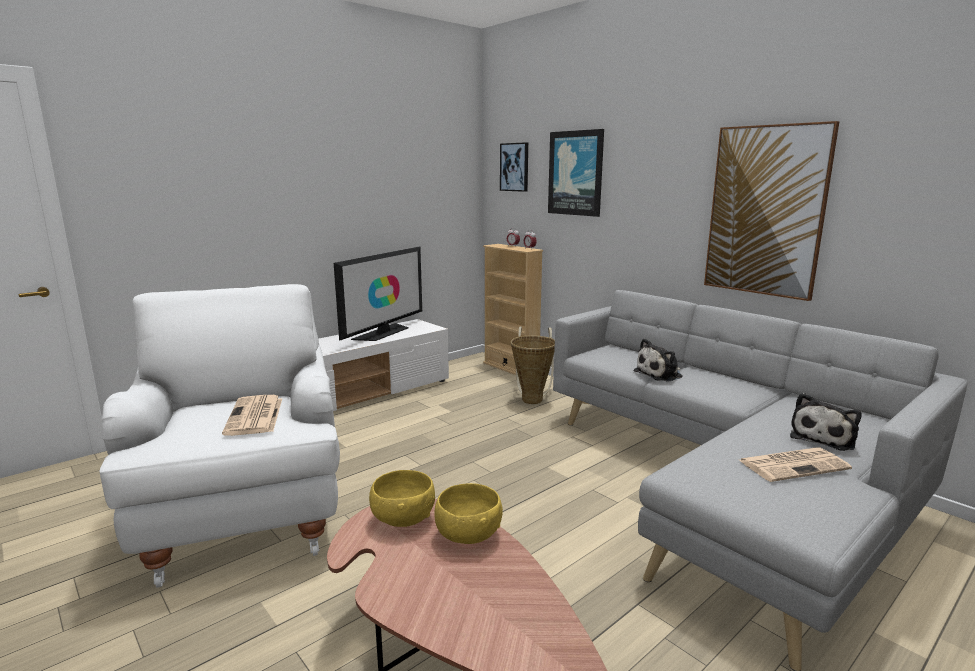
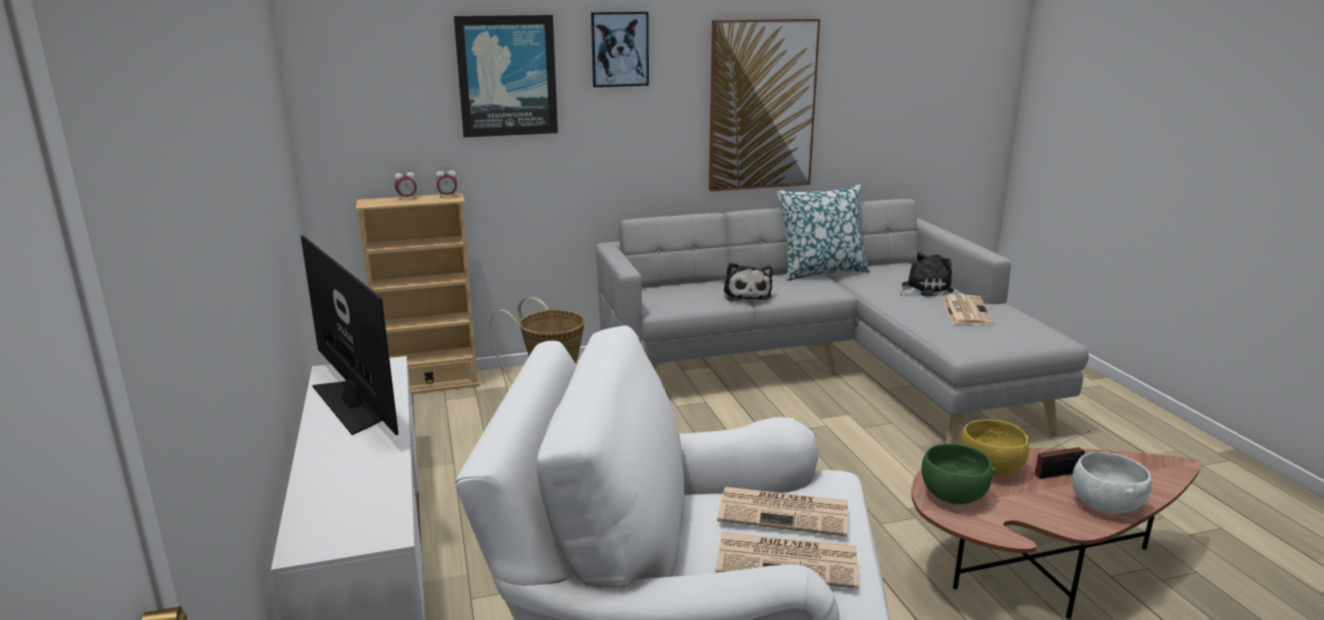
camera: 65 degrees left, 5 degrees up
yellow bowl [369,470,435,527] -> green bowl [922,444,995,504]
picture [500,142,528,192] -> picture moved to [591,12,649,87]
plush toy [790,393,862,451] -> plush toy turned 90 degrees counterclockwise [899,252,954,296]
none -> newspaper [715,532,858,589]
none -> pillow [777,184,870,281]
none -> radio [1035,431,1090,479]
none -> white bowl [1072,452,1152,513]

